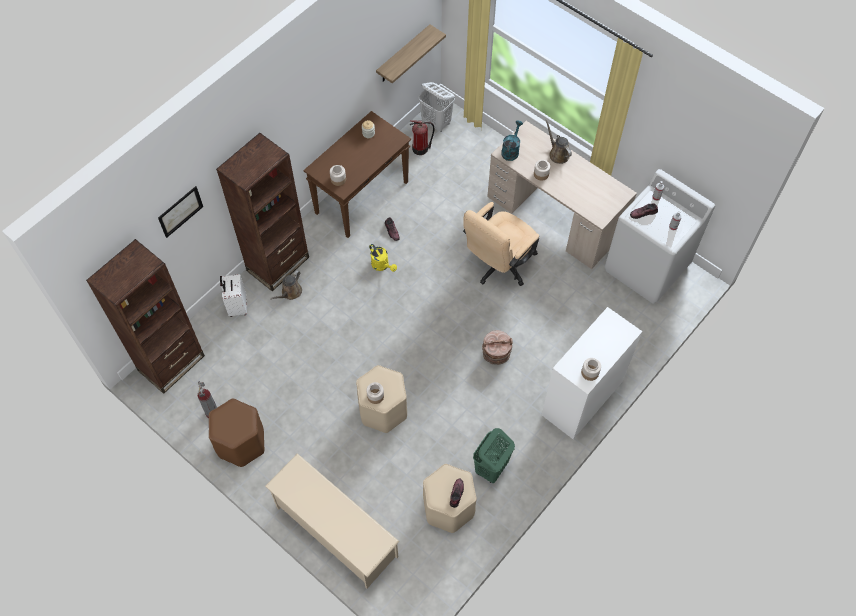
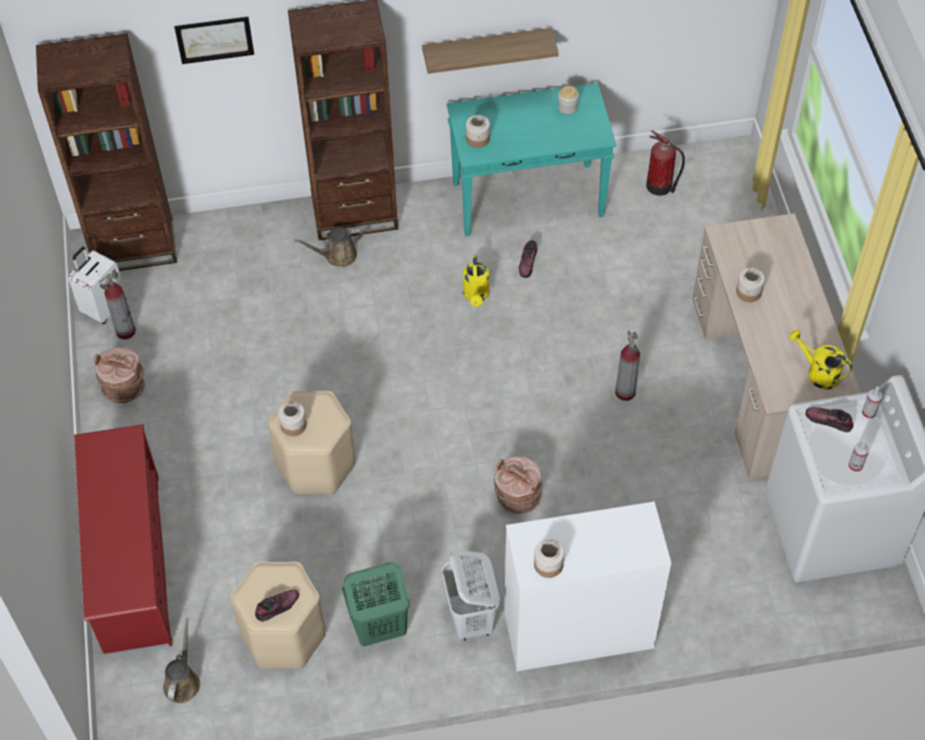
camera: 40 degrees right, 5 degrees down
brown stool [209,398,265,467] -> brown bucket [94,347,145,403]
white suitcase [220,274,247,317] -> white suitcase moved to [68,247,127,324]
beige shoe rack [265,453,400,588] -> red shoe rack [74,424,172,654]
brown console table [303,111,411,238] -> turquoise console table [447,83,617,236]
shelf [376,24,446,83] -> shelf moved to [422,28,559,74]
white laundry basket [419,82,455,132] -> white laundry basket moved to [442,549,500,641]
beige office chair [463,202,539,286] -> fire extinguisher [615,331,640,401]
turquoise watering can [501,121,523,161] -> none
brown watering can [545,119,572,164] -> brown watering can moved to [163,619,200,703]
none -> yellow watering can [789,329,853,390]

